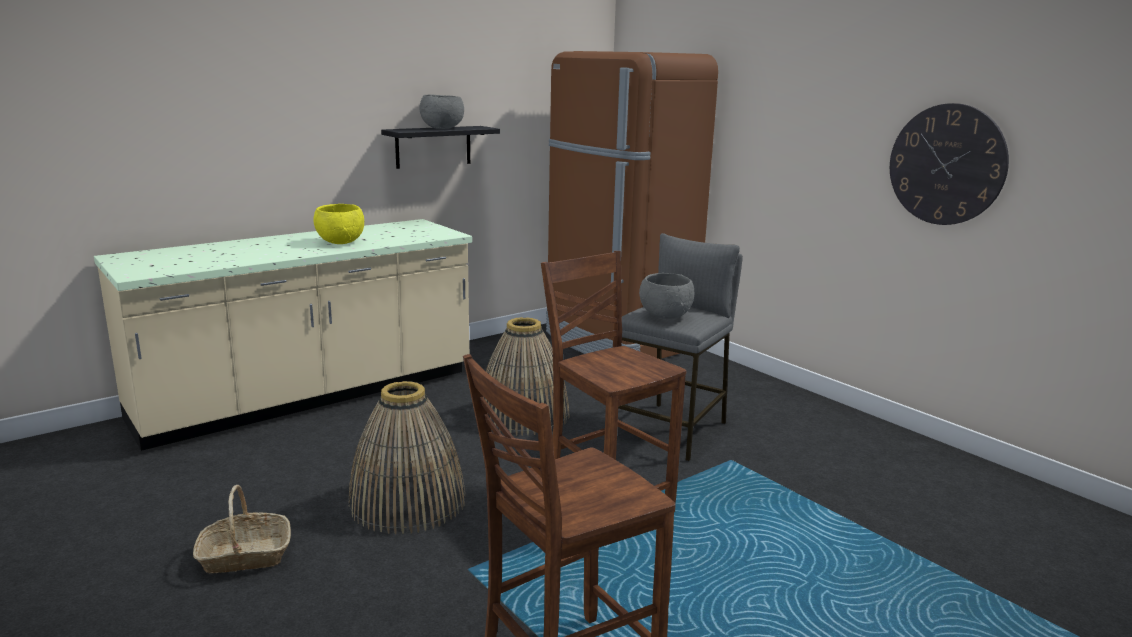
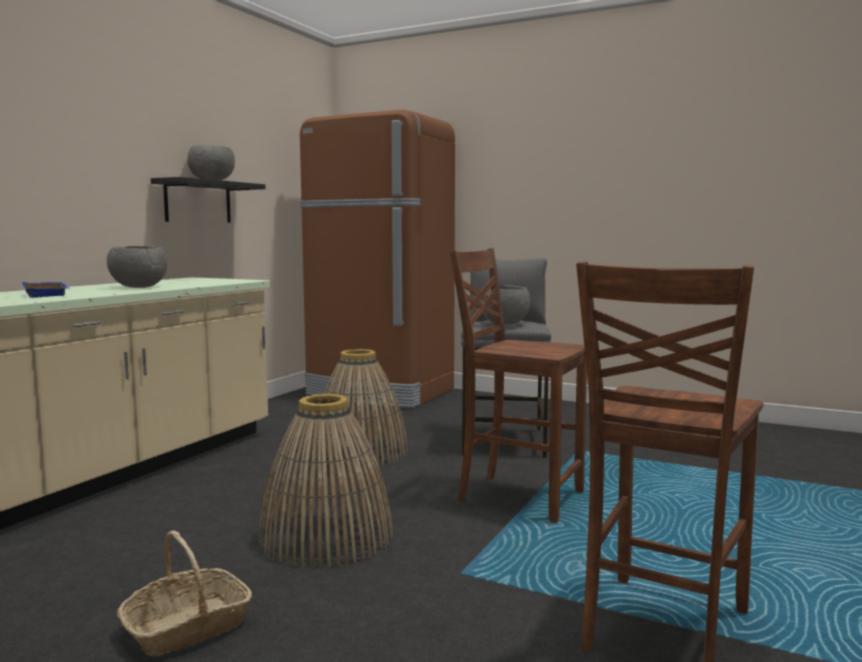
camera: 25 degrees left, 10 degrees down
yellow bowl [313,204,364,244] -> grey bowl [107,246,167,288]
wall clock [890,103,1009,225] -> none
none -> blue tray [22,282,69,298]

